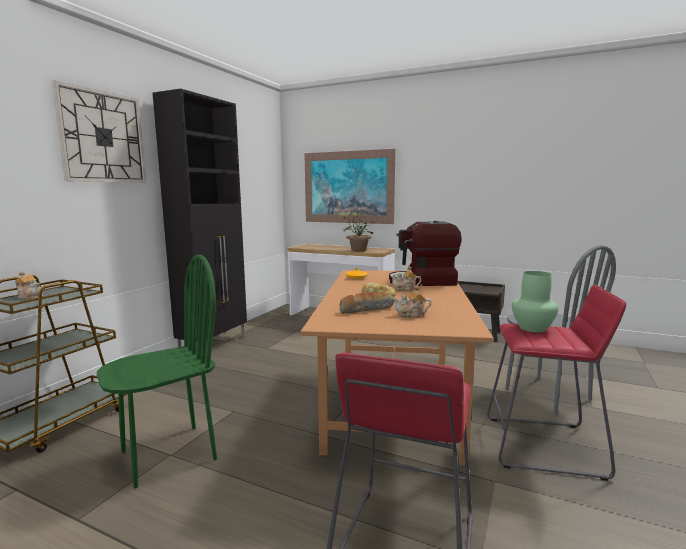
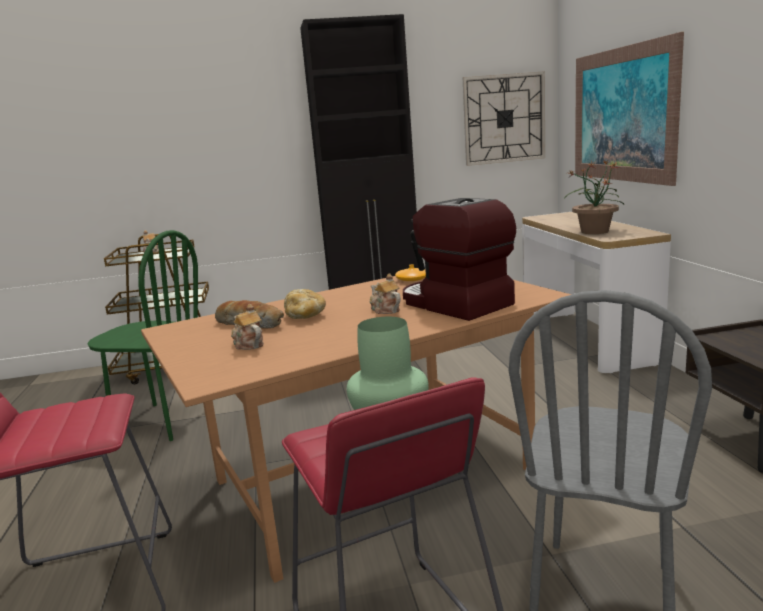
camera: 55 degrees right, 5 degrees up
wall clock [52,80,146,183] -> wall clock moved to [463,71,545,166]

